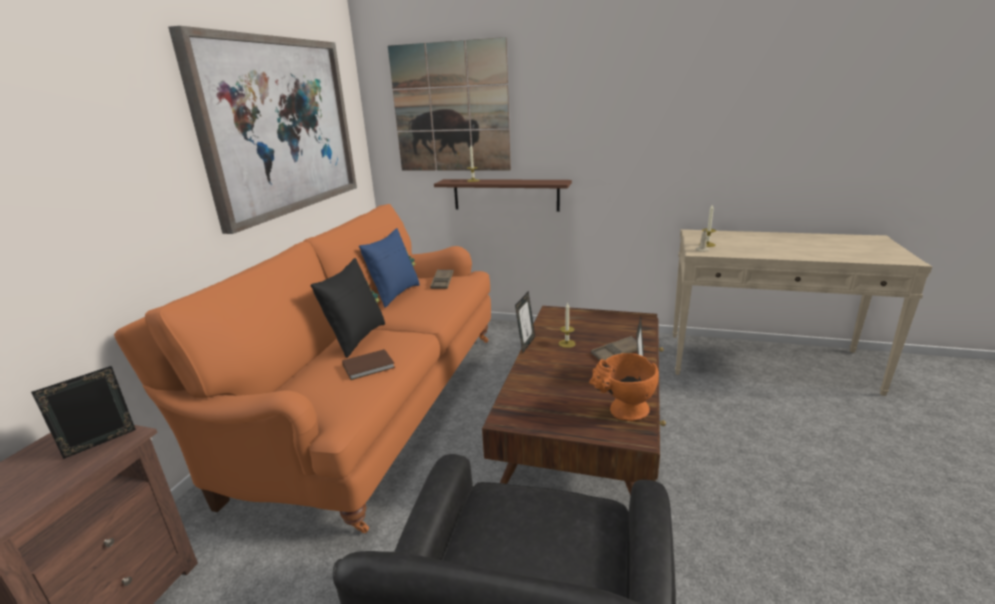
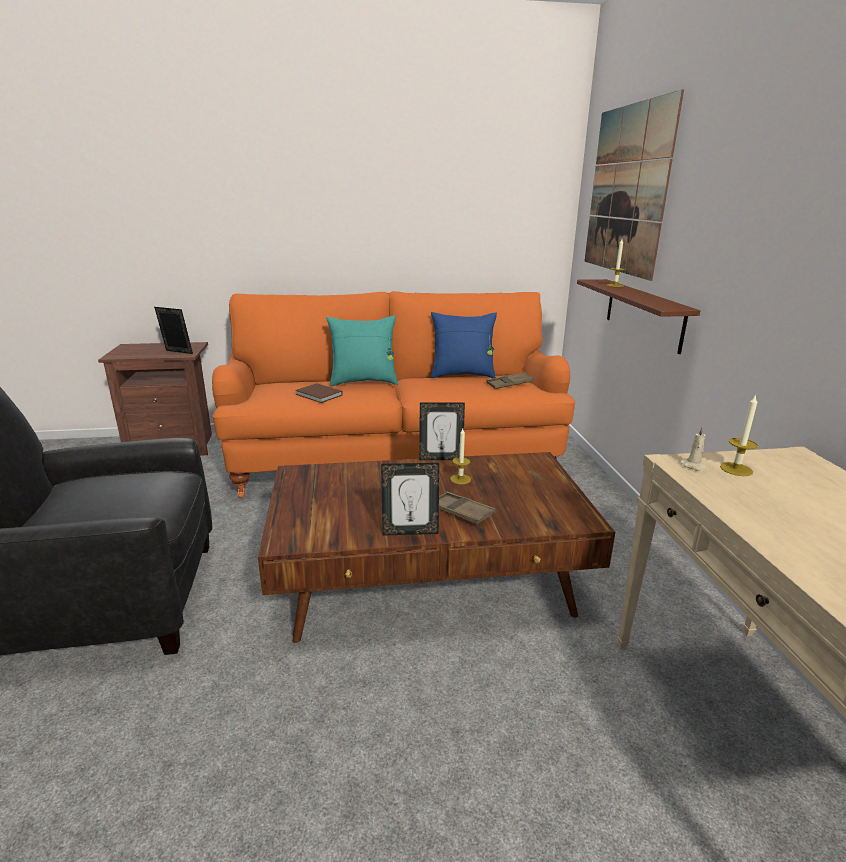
camera: 65 degrees right, 0 degrees up
picture [168,26,357,234] -> none
black pillow [310,258,385,358] -> turquoise pillow [326,315,398,386]
orange vase [589,353,659,421] -> none

